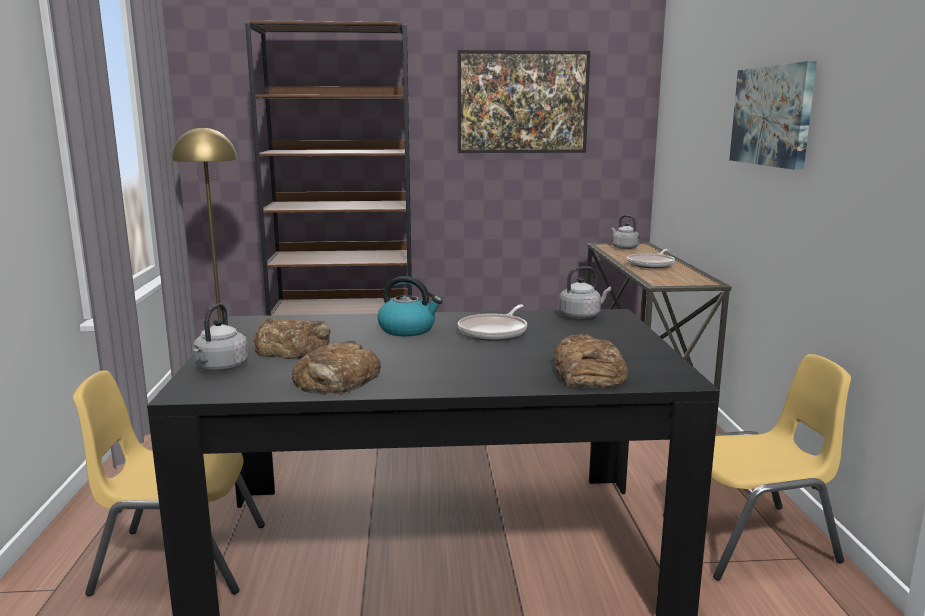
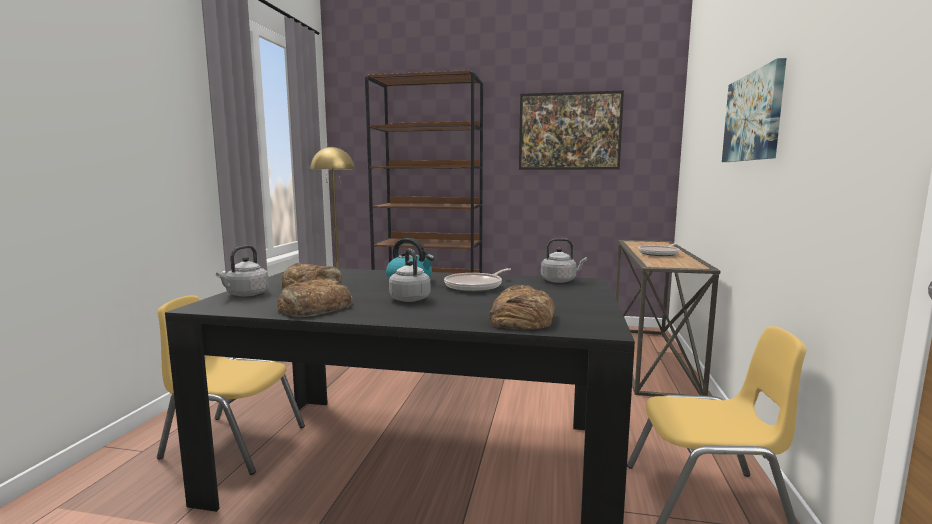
camera: 15 degrees right, 5 degrees down
grey kettle [611,215,640,249] -> grey kettle moved to [389,249,430,302]

